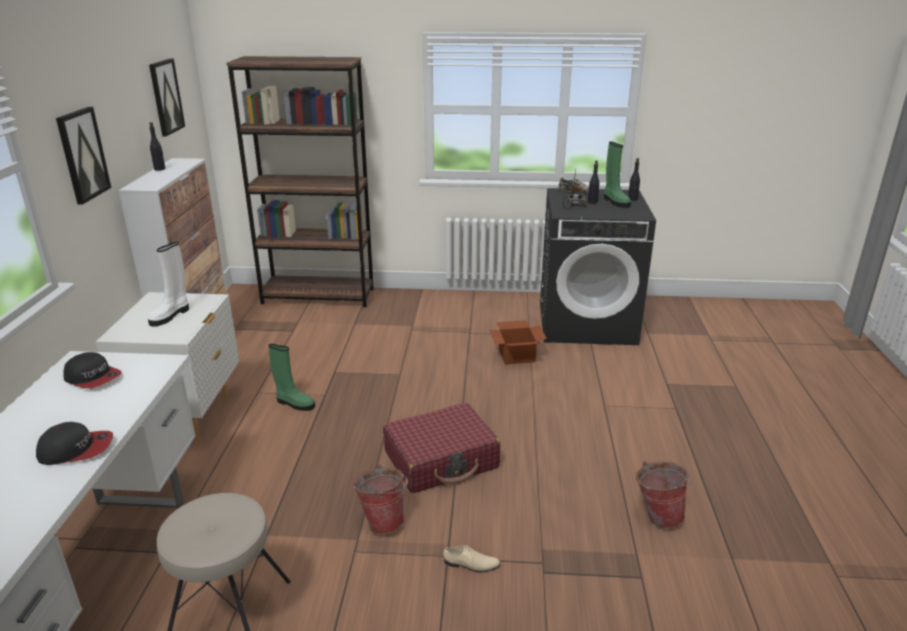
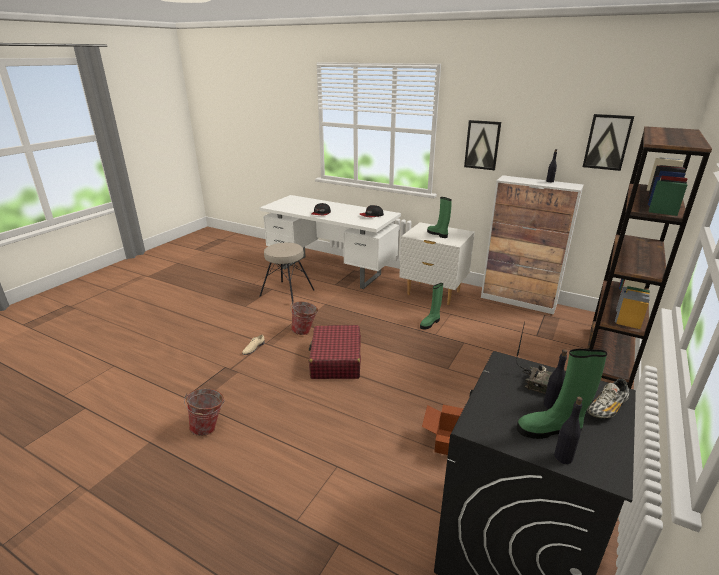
camera: 115 degrees right, 0 degrees up
white boot [148,242,189,327] -> green boot [427,197,452,238]

